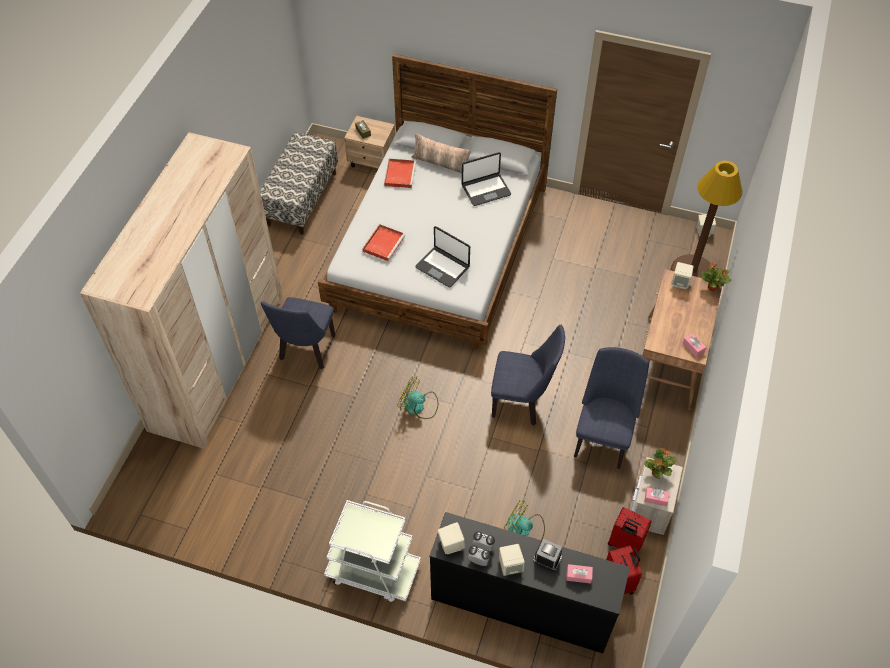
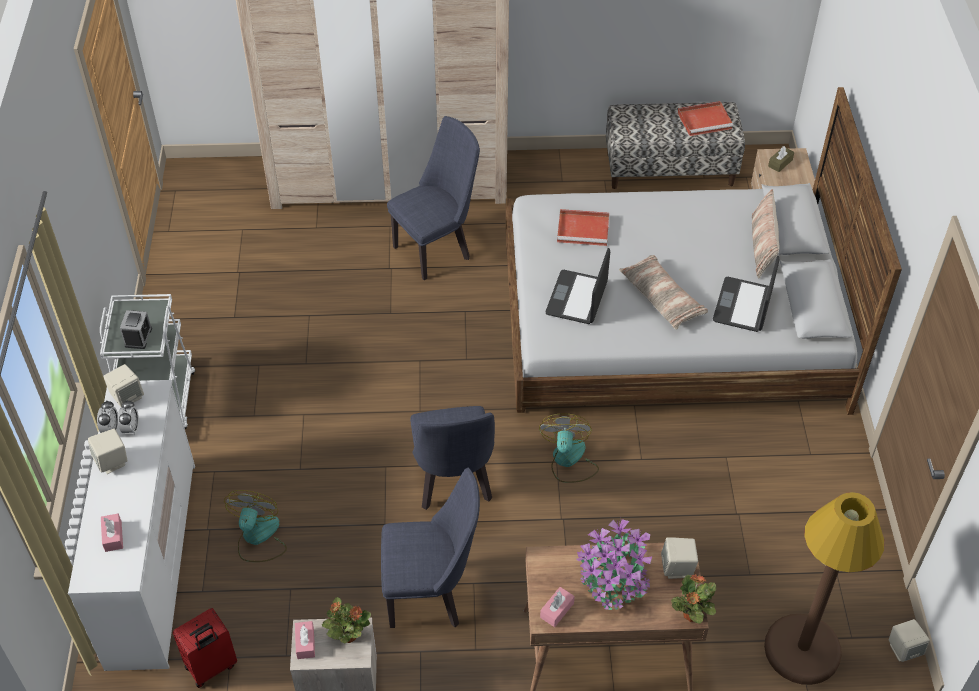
camera: 70 degrees right, 5 degrees down
blue chair [261,297,335,369] -> blue chair turned 150 degrees clockwise [387,116,480,280]
red tray [384,159,416,188] -> red tray moved to [678,101,733,136]
fan [397,376,438,419] -> fan moved to [539,413,599,483]
black dresser [430,512,630,653] -> white dresser [68,380,195,671]
laptop [462,152,511,206] -> laptop turned 60 degrees clockwise [713,256,780,332]
alarm clock [533,539,562,571] -> alarm clock moved to [120,310,152,349]
red suitcase [608,507,652,557] -> none
none -> potted plant [577,519,652,610]
none -> pillow [619,255,708,330]

